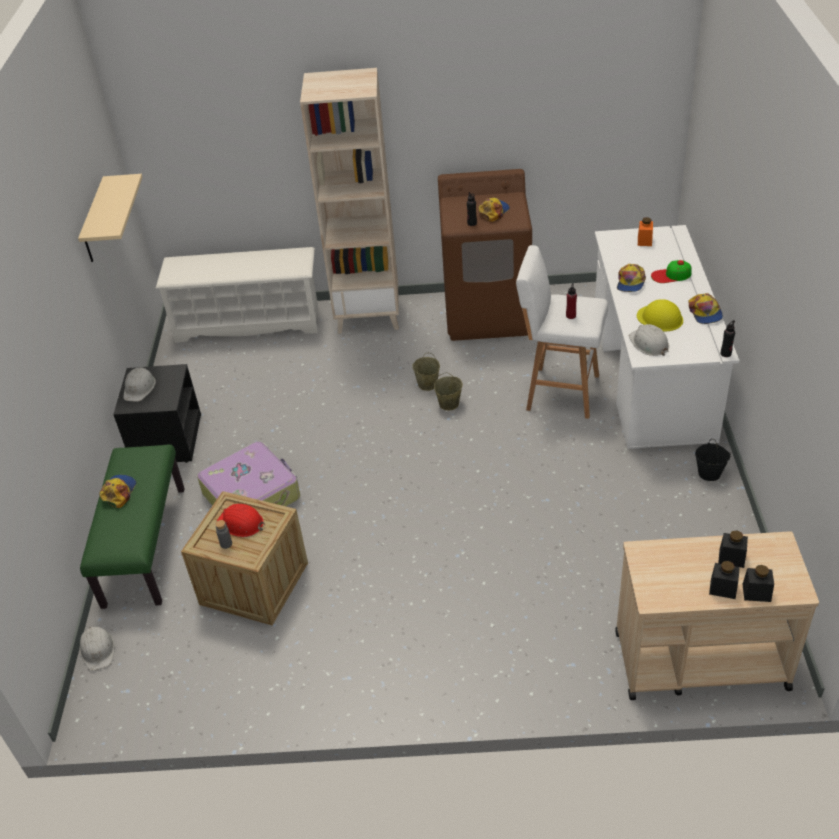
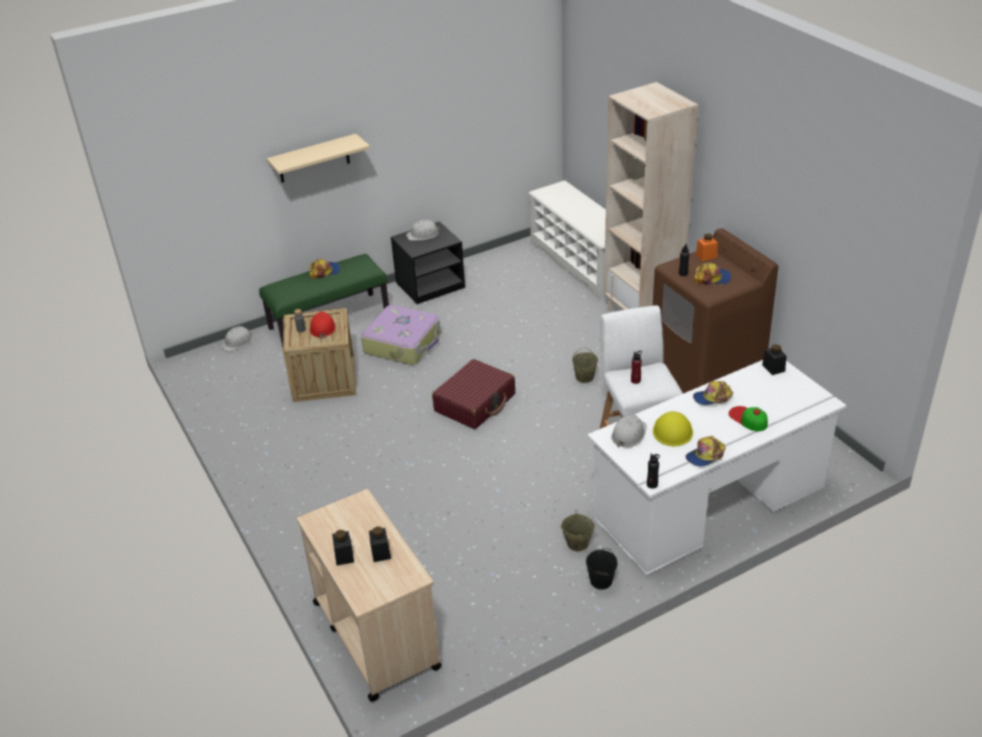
camera: 60 degrees right, 5 degrees down
beige shelf [78,174,143,262] -> beige shelf moved to [266,134,370,182]
beige bucket [434,372,463,410] -> beige bucket moved to [561,510,595,551]
orange jar [638,217,653,246] -> orange jar moved to [696,234,718,261]
black jar [743,565,774,602] -> black jar moved to [762,344,787,375]
none -> red suitcase [432,359,515,429]

